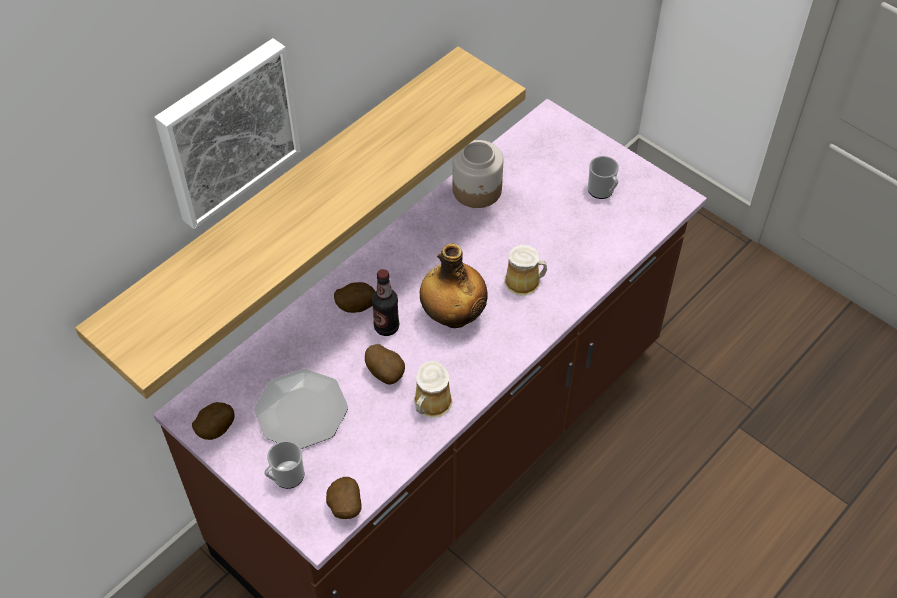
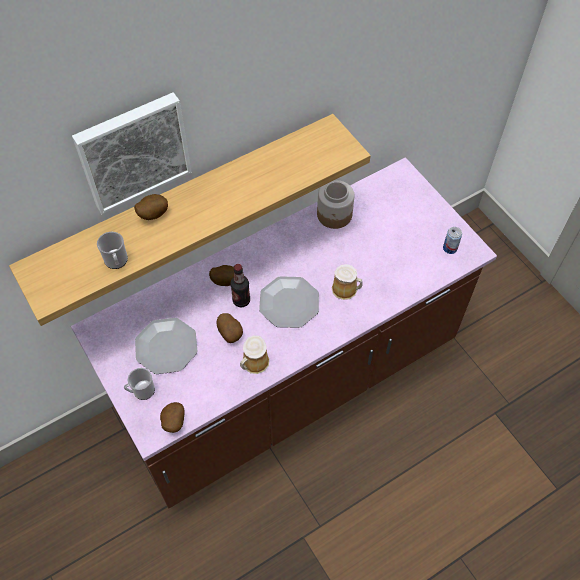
camera: 15 degrees right, 5 degrees up
potato [192,402,235,440] -> potato moved to [134,194,168,220]
bottle [420,244,488,328] -> plate [259,276,319,328]
mug [588,156,619,199] -> mug moved to [97,232,128,269]
none -> can [443,227,462,254]

